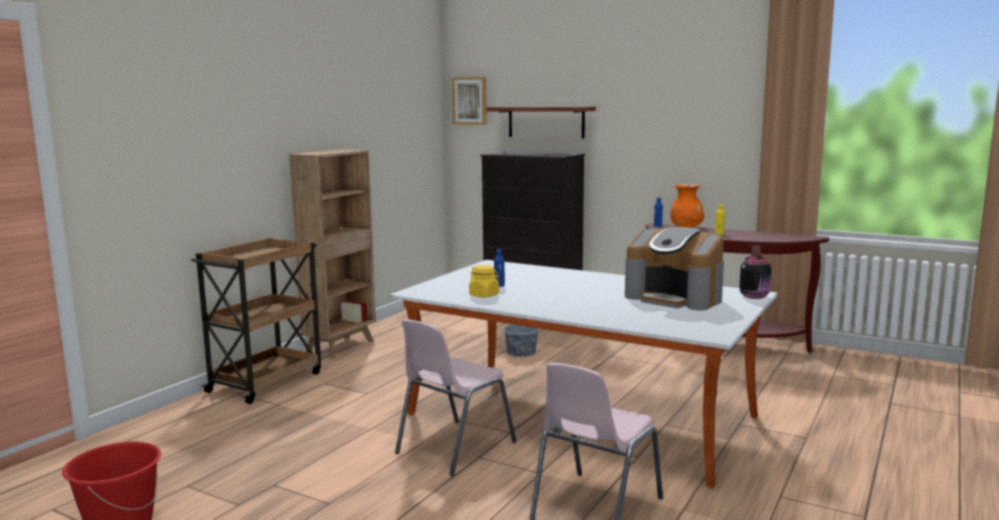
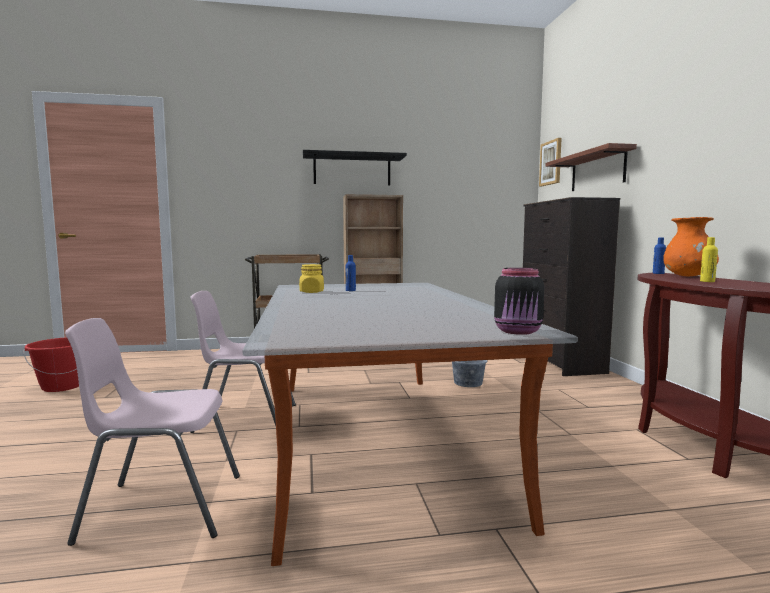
camera: 50 degrees right, 5 degrees down
coffee machine [625,227,724,311] -> none
none -> black shelf [303,150,407,185]

